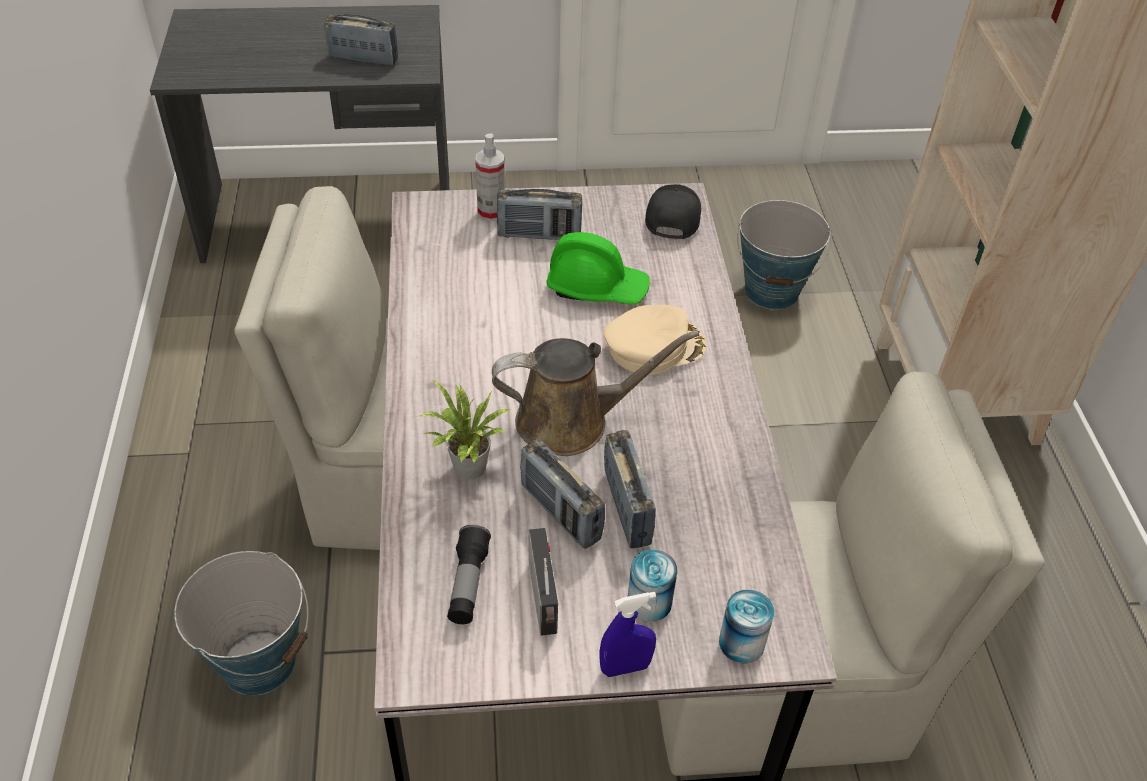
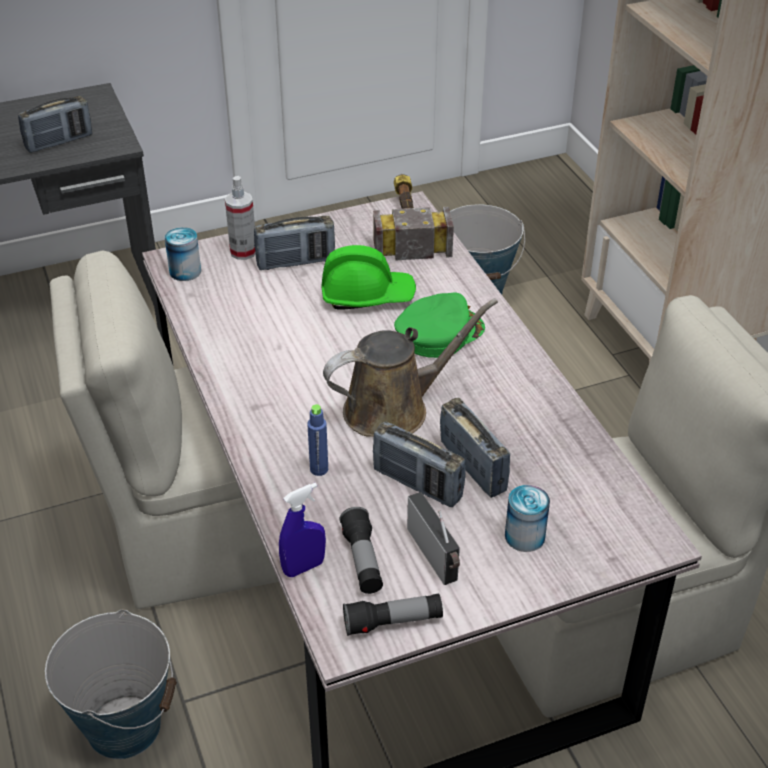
camera: 15 degrees left, 5 degrees down
radio [324,14,398,65] -> radio turned 150 degrees clockwise [18,96,92,153]
potted plant [419,379,510,480] -> blue bottle [307,404,328,476]
blue spray bottle [599,592,656,677] -> blue spray bottle moved to [279,483,326,577]
beige cap [604,304,707,375] -> green cap [394,292,485,358]
black cap [645,184,701,239] -> hammer [373,174,454,260]
can [719,589,774,664] -> can moved to [164,227,201,281]
none -> flashlight [343,593,443,636]

